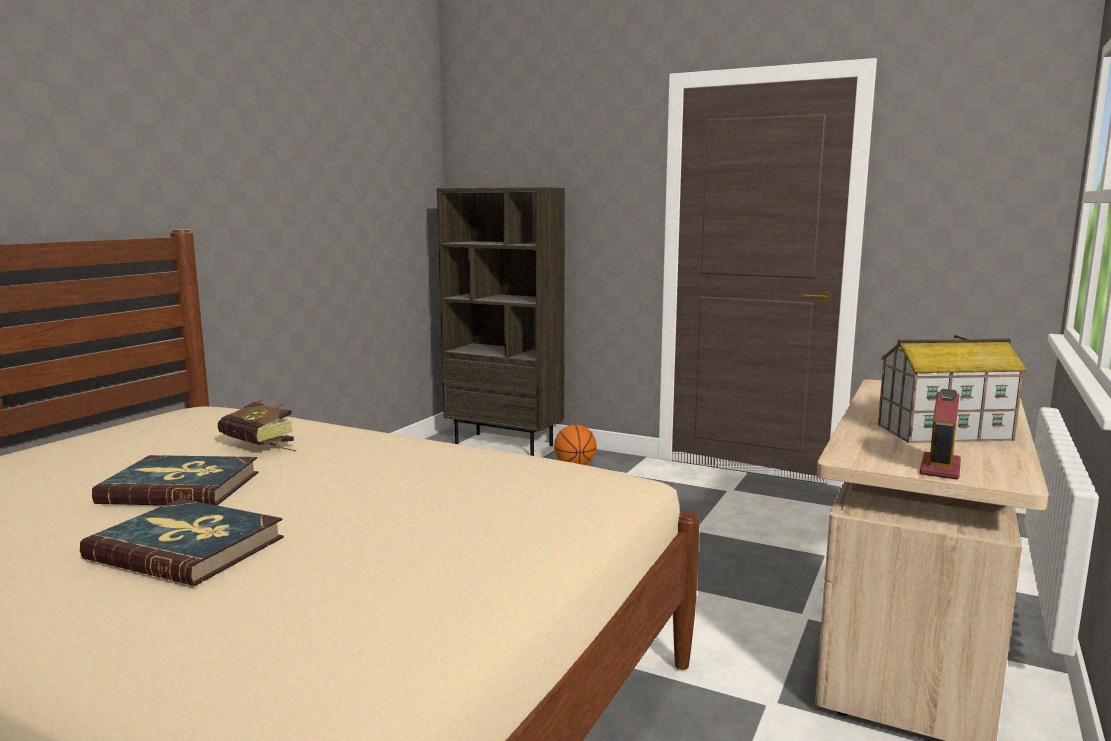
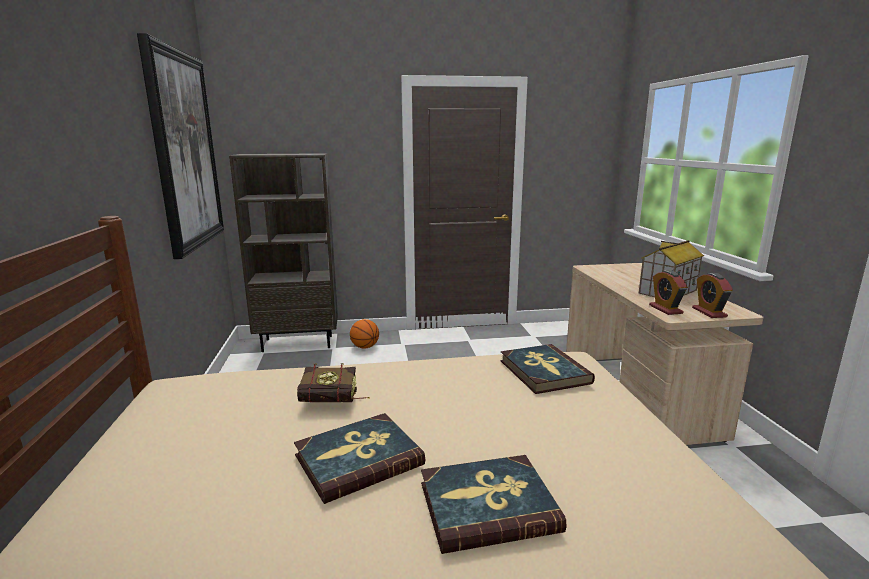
camera: 35 degrees left, 5 degrees up
none -> picture [137,33,224,259]
none -> book [500,344,595,394]
none -> alarm clock [649,270,687,315]

